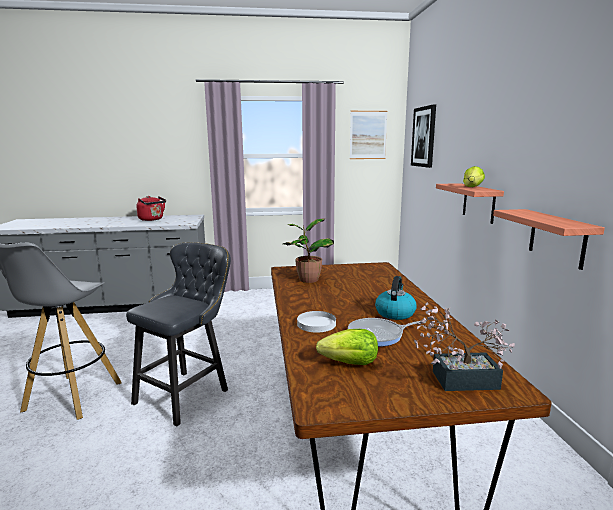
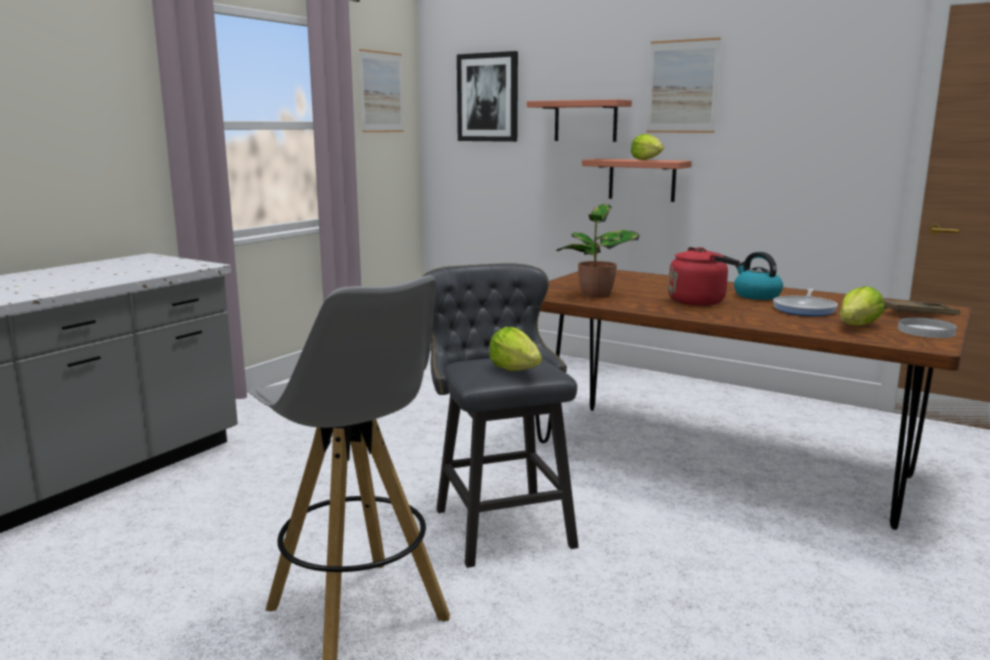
camera: 50 degrees left, 0 degrees up
red kettle [136,196,166,221] -> red kettle moved to [668,247,740,306]
white plate [297,311,336,332] -> white plate moved to [898,317,957,338]
potted plant [414,302,515,391] -> brown tray [883,299,960,315]
shelf [493,209,605,270] -> shelf moved to [527,99,632,142]
none -> lettuce [489,327,542,371]
none -> picture [646,37,721,133]

